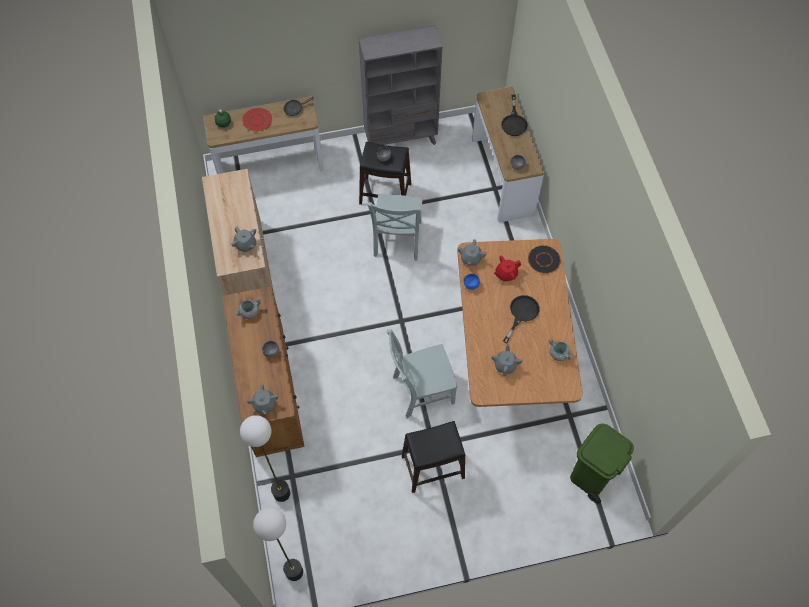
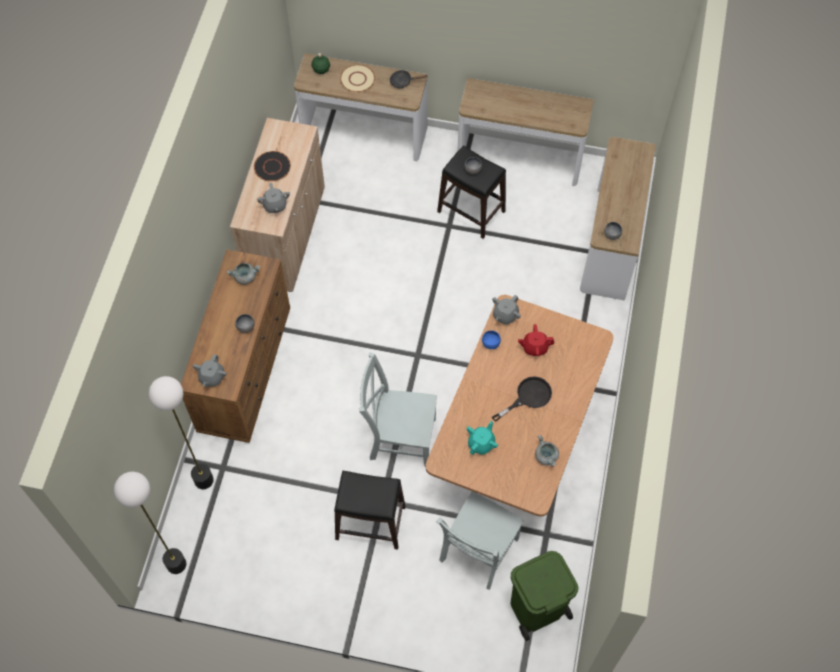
camera: 25 degrees right, 0 degrees up
red plate [242,108,273,132] -> beige plate [340,64,375,92]
grey bookcase [359,25,442,145] -> console table [457,78,594,186]
grey chair [368,194,423,261] -> grey chair moved to [436,491,524,590]
grey teapot [491,344,522,376] -> turquoise teapot [467,421,498,455]
black frying pan [501,95,528,136] -> none
black plate [528,245,561,274] -> black plate moved to [254,151,291,182]

